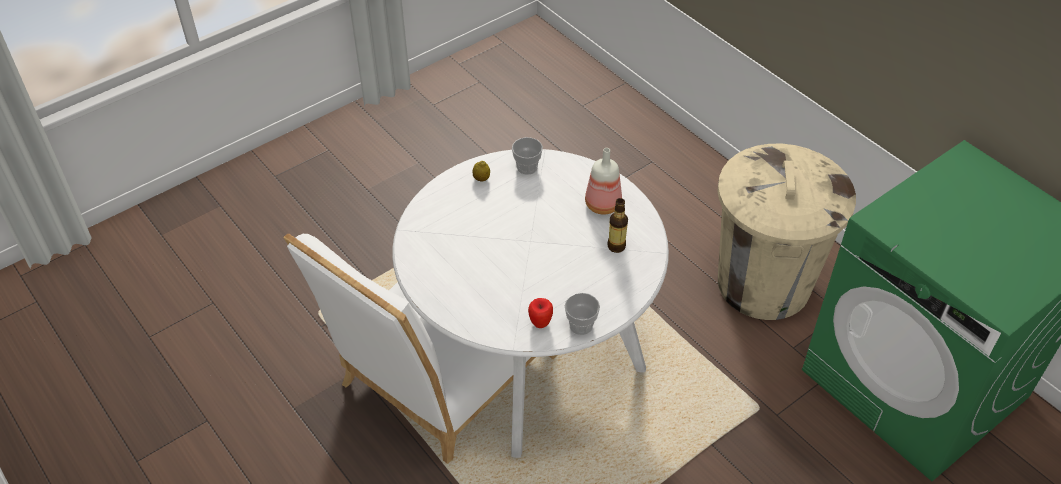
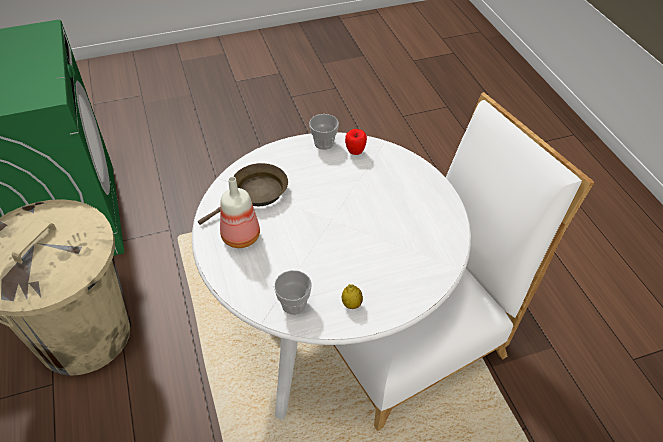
camera: 160 degrees left, 0 degrees up
bottle [608,198,628,253] -> brown frying pan [198,163,288,225]

